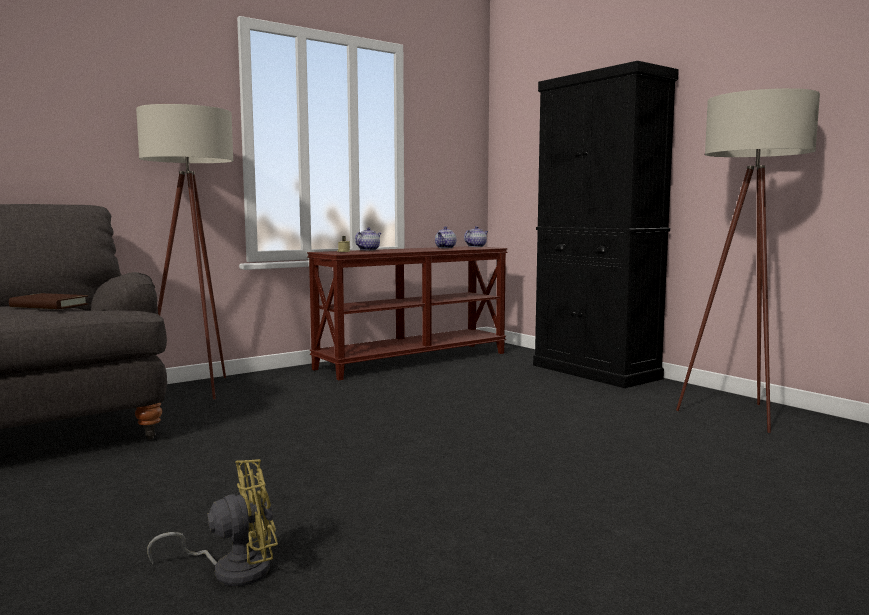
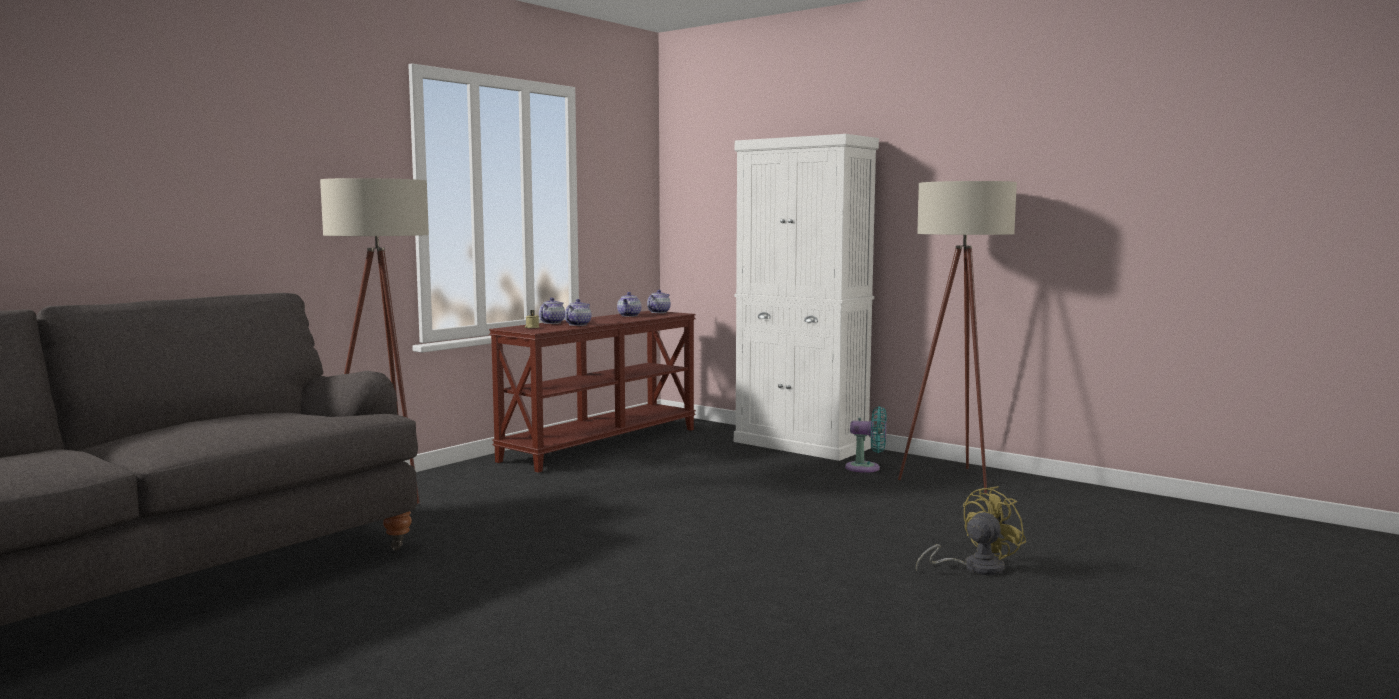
camera: 15 degrees left, 0 degrees up
brown book [9,293,89,309] -> none
yellow fan [147,459,278,586] -> yellow fan moved to [916,486,1027,575]
black cabinet [533,61,679,388] -> white cabinet [734,134,879,461]
none -> teapot [565,299,591,326]
none -> turquoise fan [845,406,887,473]

